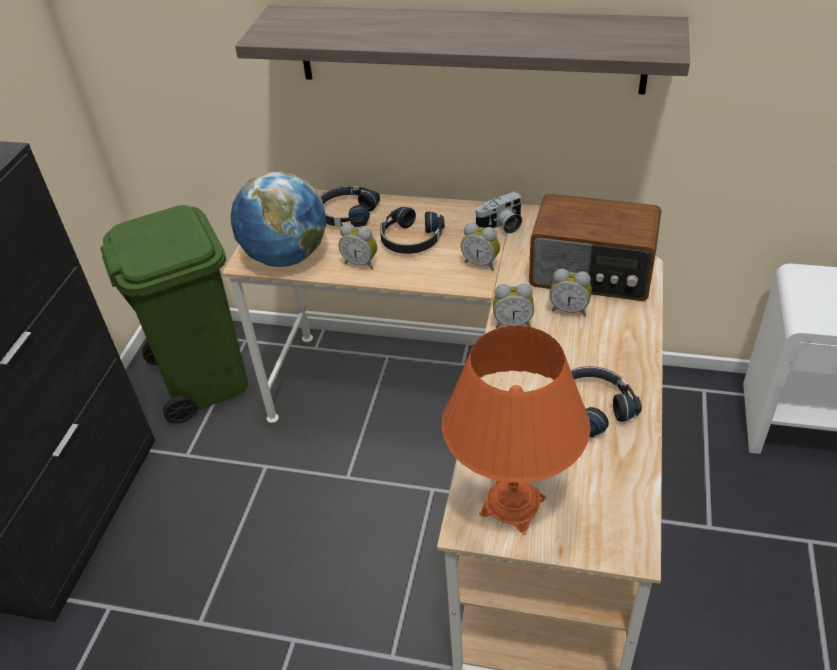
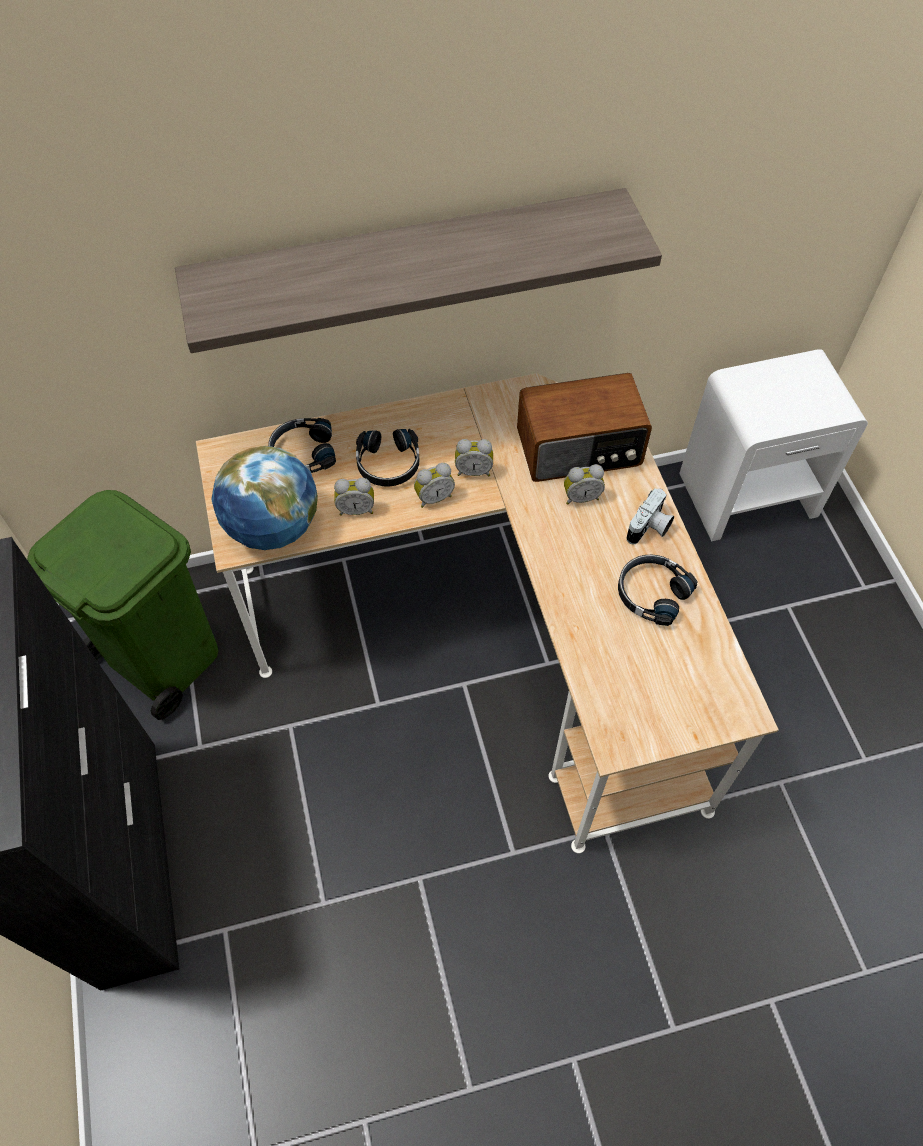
camera: 30 degrees left, 15 degrees up
orange table lamp [442,326,590,535] -> none
camera [475,192,522,234] -> camera moved to [626,488,674,544]
alarm clock [493,283,534,328] -> alarm clock moved to [414,463,455,508]

